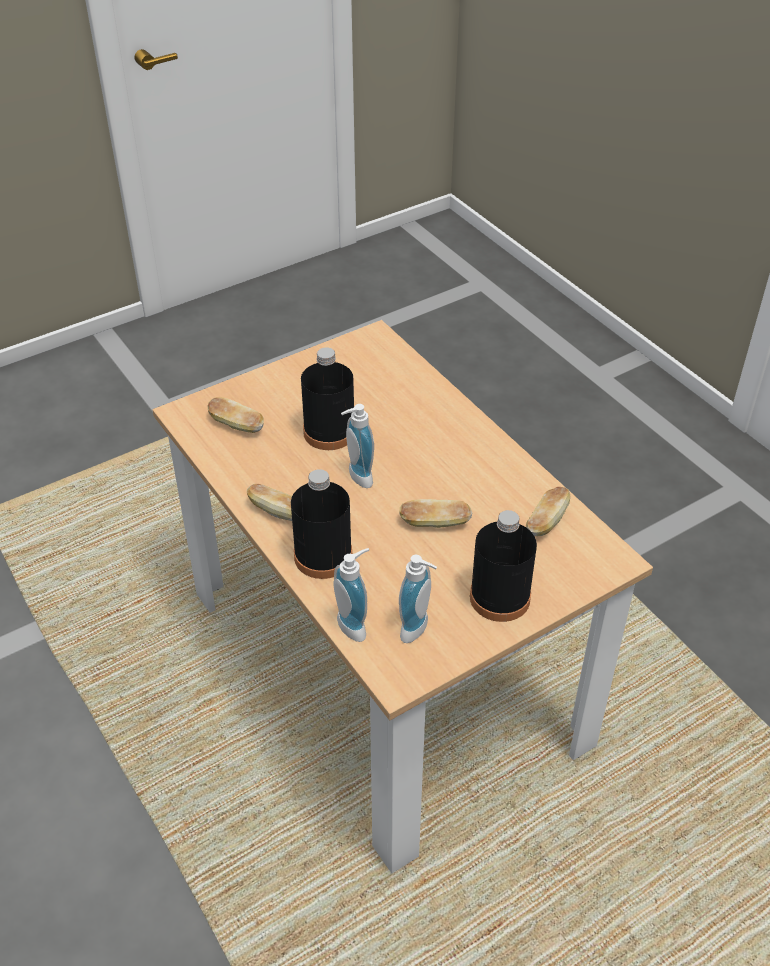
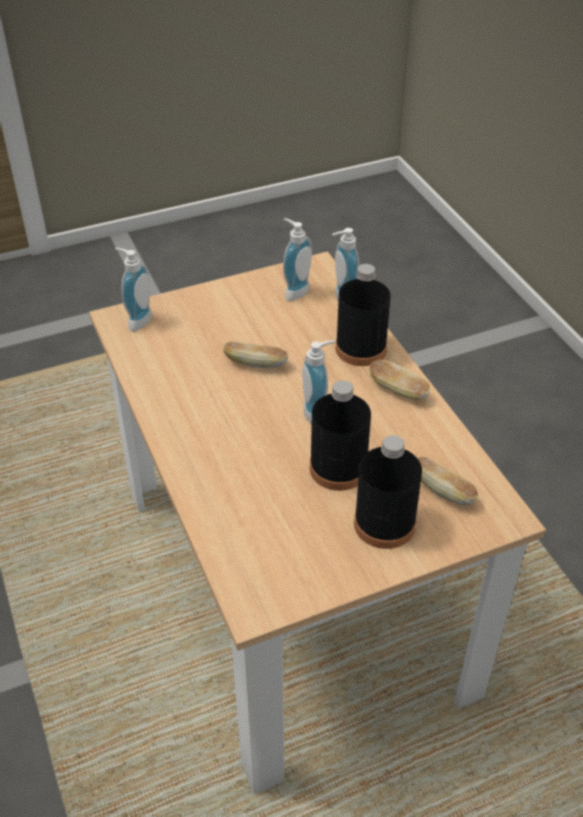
camera: 170 degrees left, 0 degrees up
black bottle [470,510,537,622] -> black bottle moved to [354,435,422,549]
bread [526,487,570,536] -> none
none -> soap dispenser [115,248,152,331]

